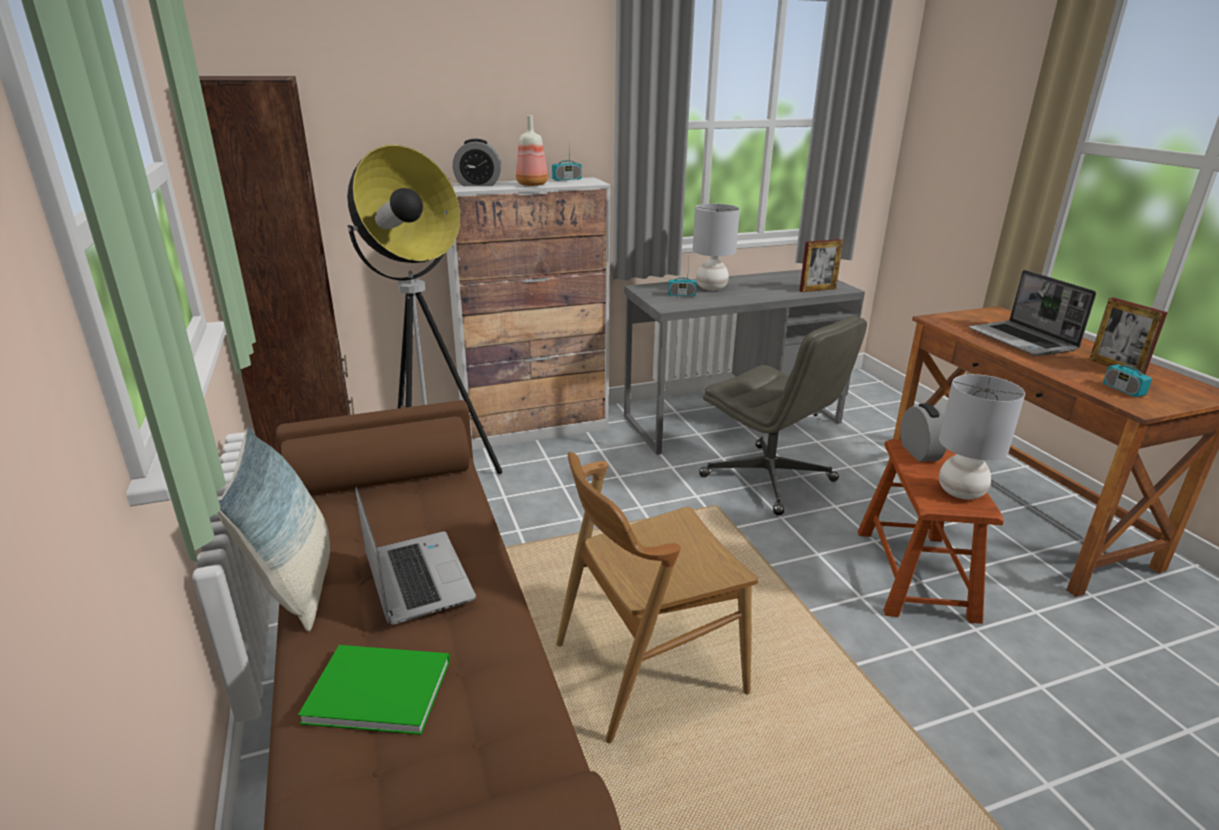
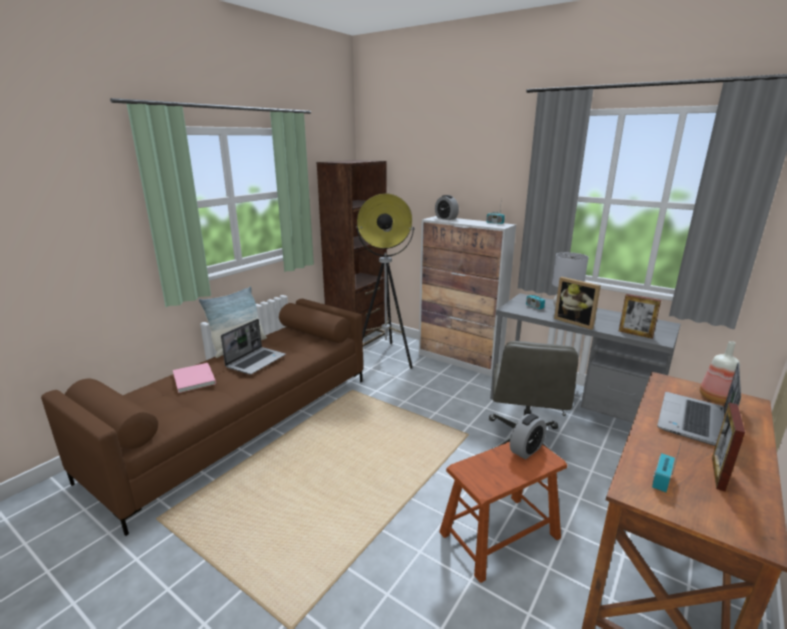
camera: 55 degrees right, 5 degrees down
green book [298,645,450,735] -> pink book [173,363,216,393]
bottle [516,115,548,186] -> bottle moved to [700,341,740,404]
brown chair [556,452,759,743] -> none
grey table lamp [939,374,1025,500] -> none
none -> picture frame [554,277,601,330]

